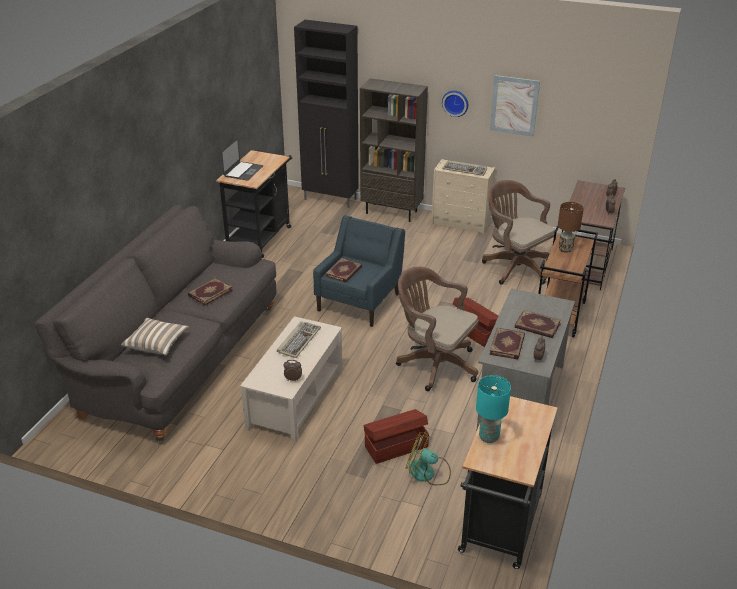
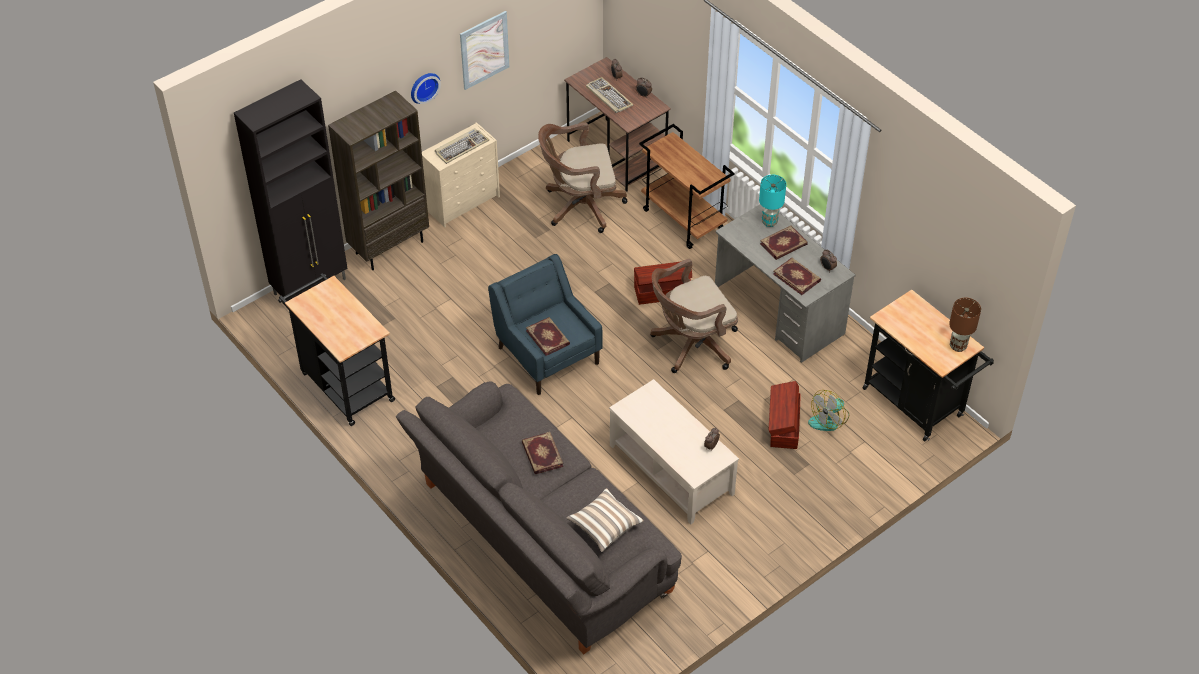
camera: 60 degrees left, 15 degrees up
laptop [221,138,263,181] -> none
keyboard [277,321,321,358] -> keyboard moved to [586,77,633,113]
turquoise table lamp [476,375,511,443] -> turquoise table lamp moved to [759,175,786,227]
brown table lamp [558,202,584,253] -> brown table lamp moved to [949,298,981,352]

